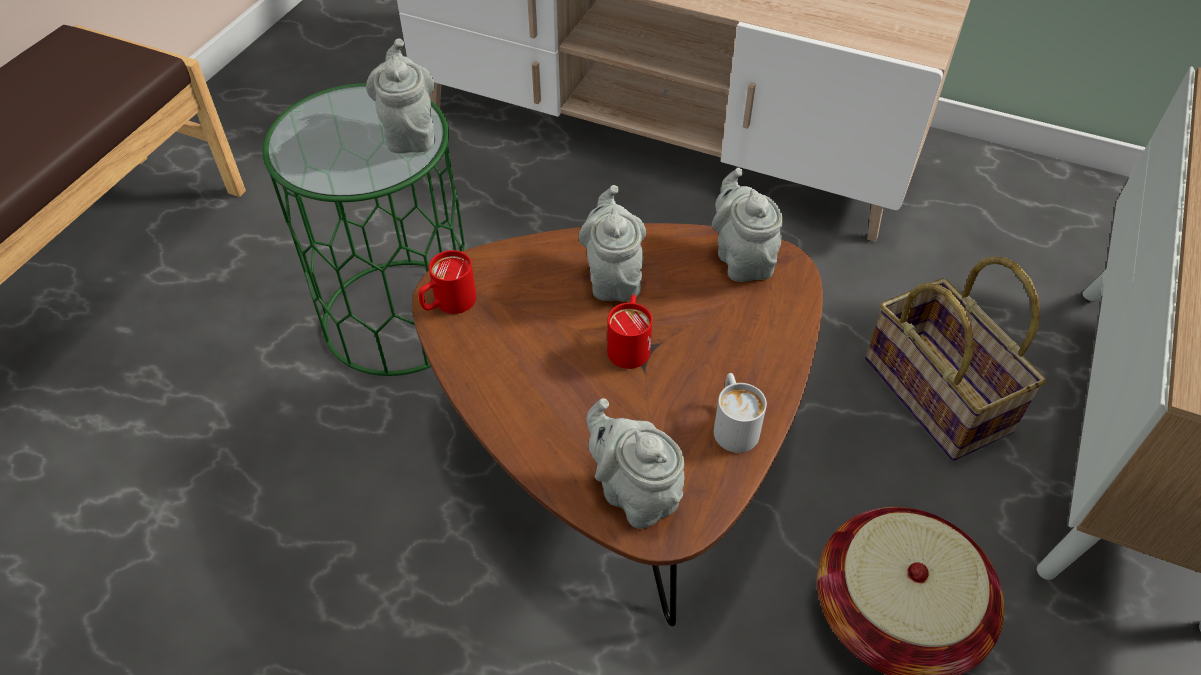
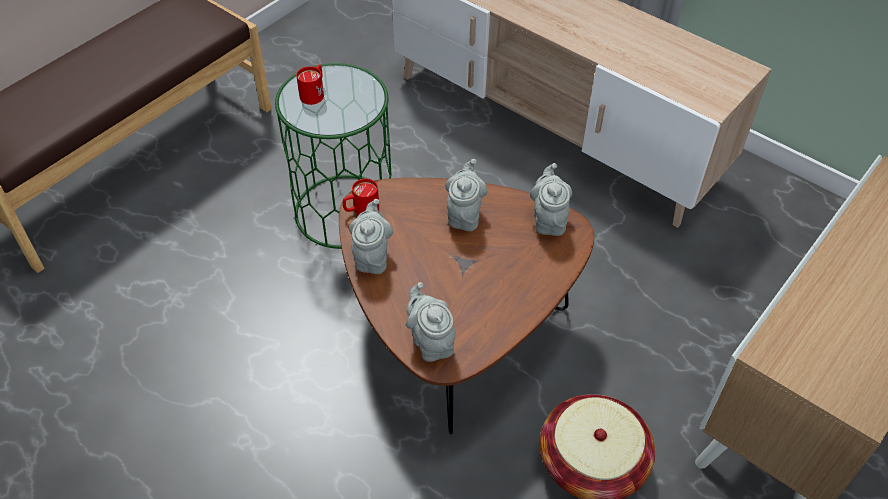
camera: 15 degrees right, 0 degrees up
grey teapot [366,38,435,154] -> grey teapot moved to [349,199,393,274]
red mug [607,295,652,369] -> red mug moved to [296,65,324,105]
white mug [714,373,767,453] -> none
basket [865,256,1046,461] -> none

